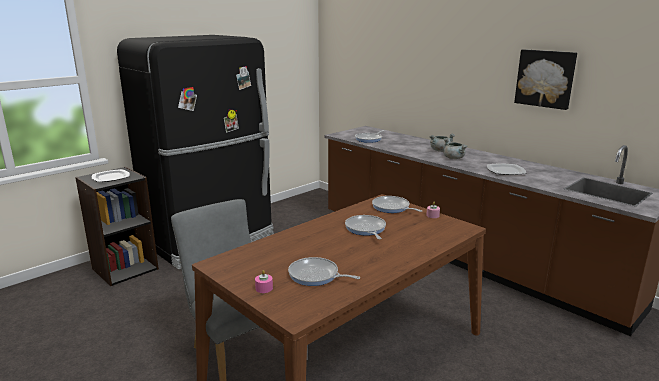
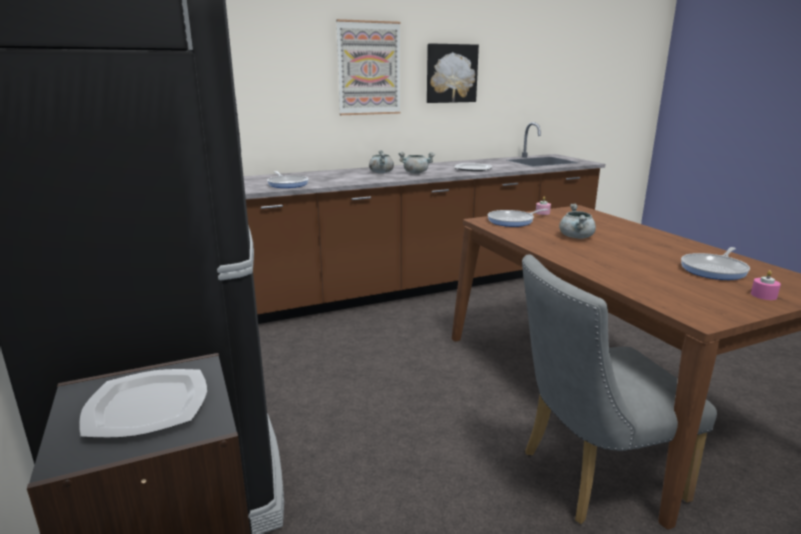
camera: 70 degrees left, 0 degrees up
frying pan [345,215,386,239] -> grey cooking pot [559,204,596,239]
none -> picture [336,19,400,115]

